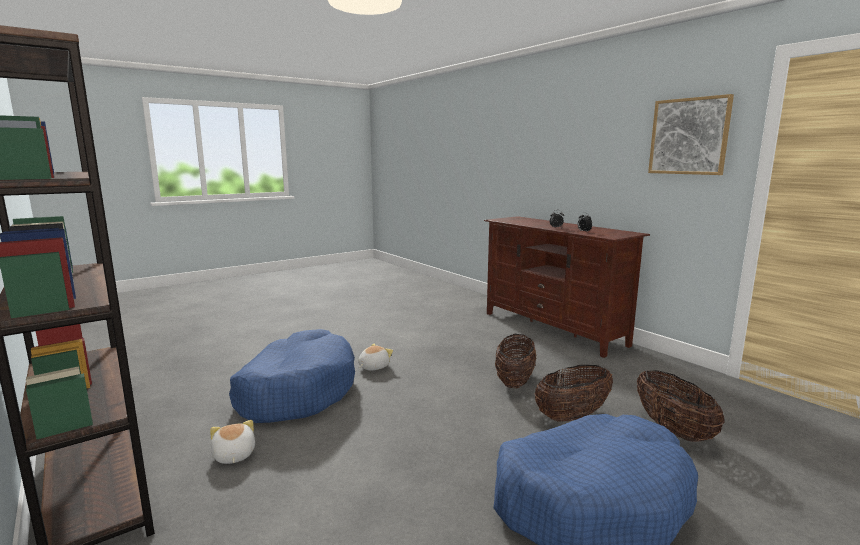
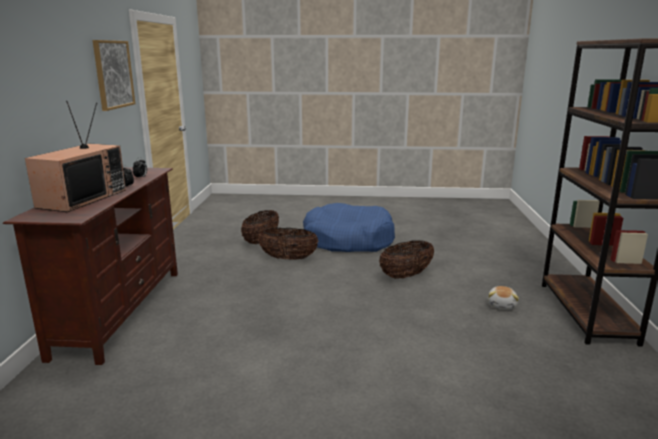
camera: 140 degrees left, 5 degrees up
blue dog bed [229,329,355,423] -> none
plush toy [358,344,393,371] -> none
basket [495,334,537,388] -> basket moved to [379,240,434,279]
none -> television [25,101,126,212]

